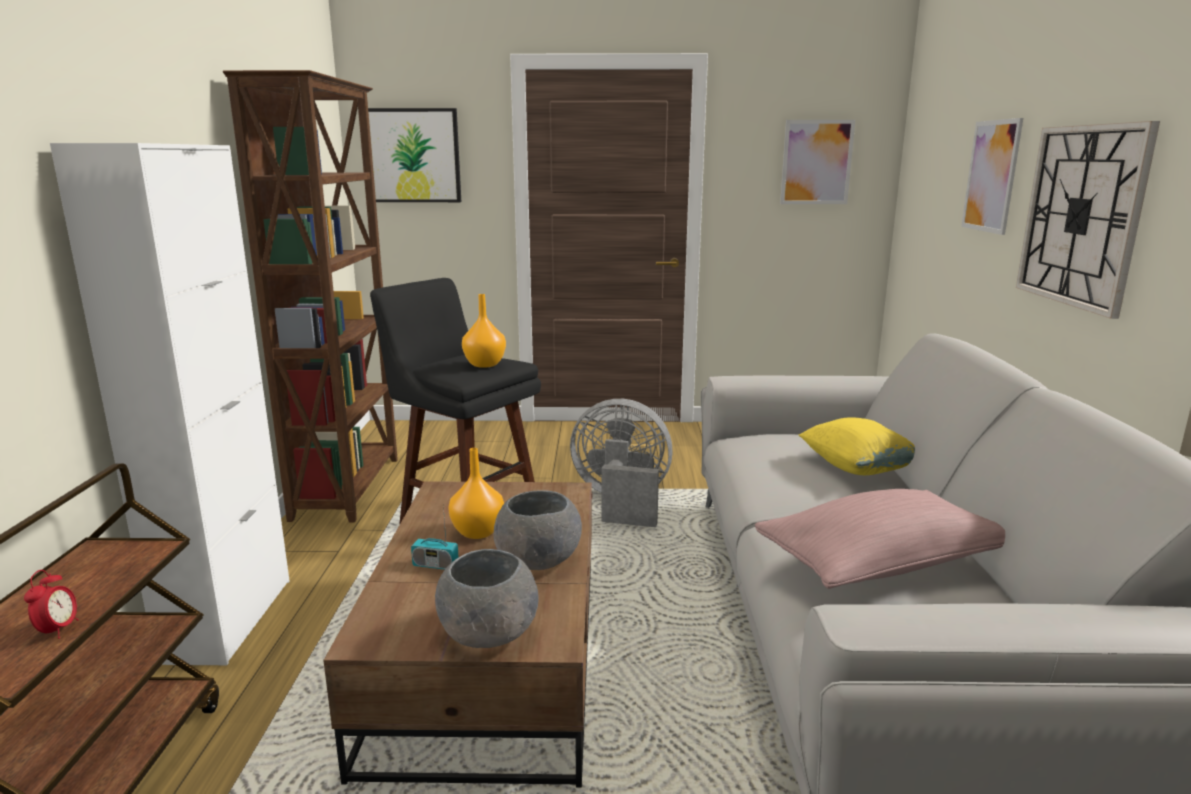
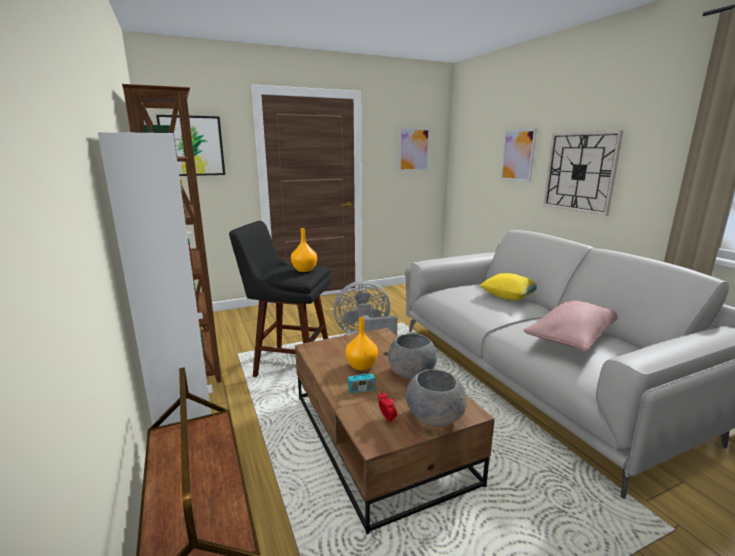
camera: 25 degrees left, 0 degrees up
alarm clock [24,570,79,639] -> alarm clock moved to [378,392,397,423]

